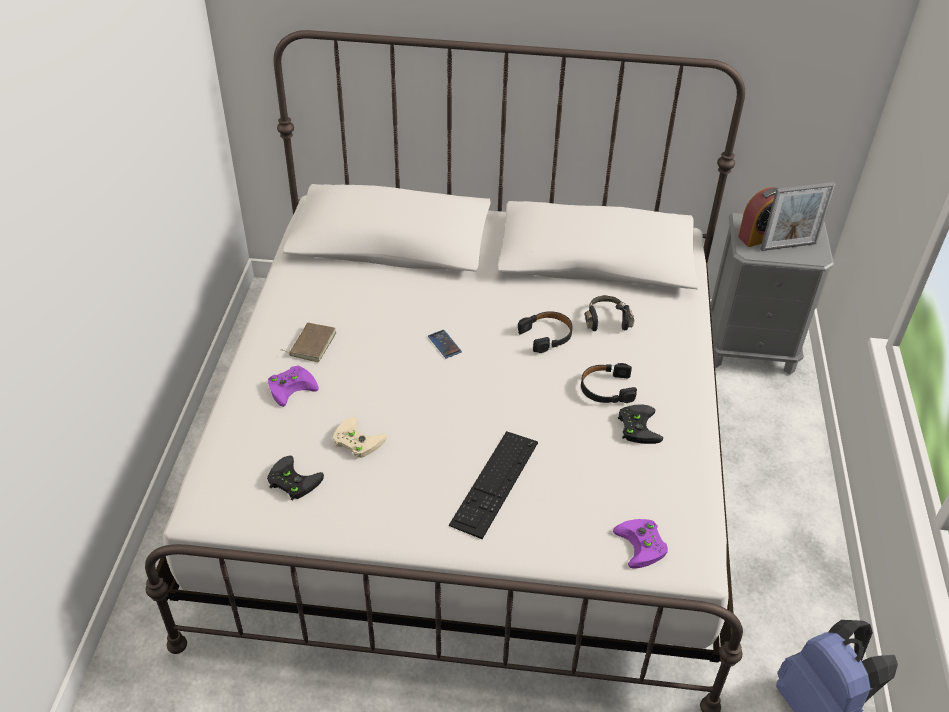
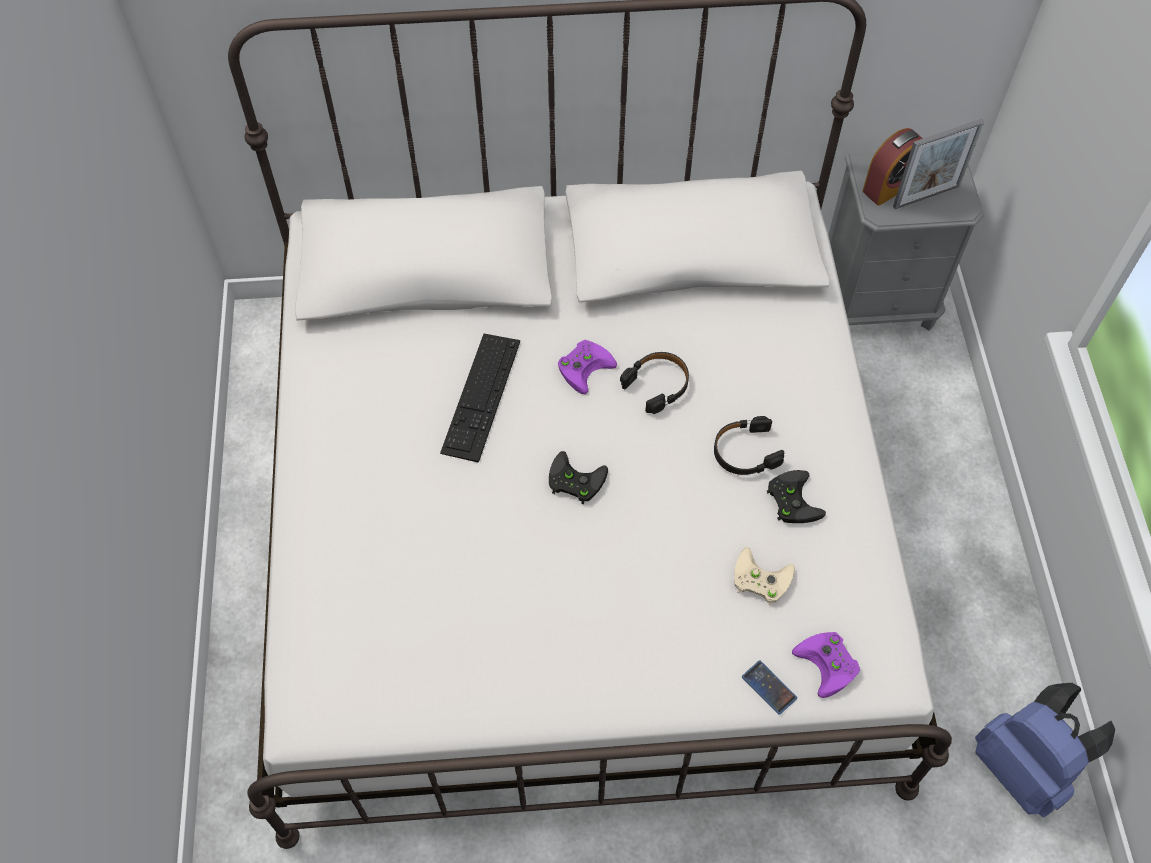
camera: 10 degrees left, 15 degrees up
black game controller [267,456,324,501] -> black game controller moved to [549,451,608,504]
purple game controller [268,366,319,407] -> purple game controller moved to [558,340,617,394]
brown book [283,323,337,362] -> none
beige game controller [333,417,387,459] -> beige game controller moved to [734,547,795,605]
phone [428,330,462,358] -> phone moved to [742,660,797,715]
keyboard [449,431,538,539] -> keyboard moved to [440,334,520,463]
black headphones [584,295,634,331] -> none

